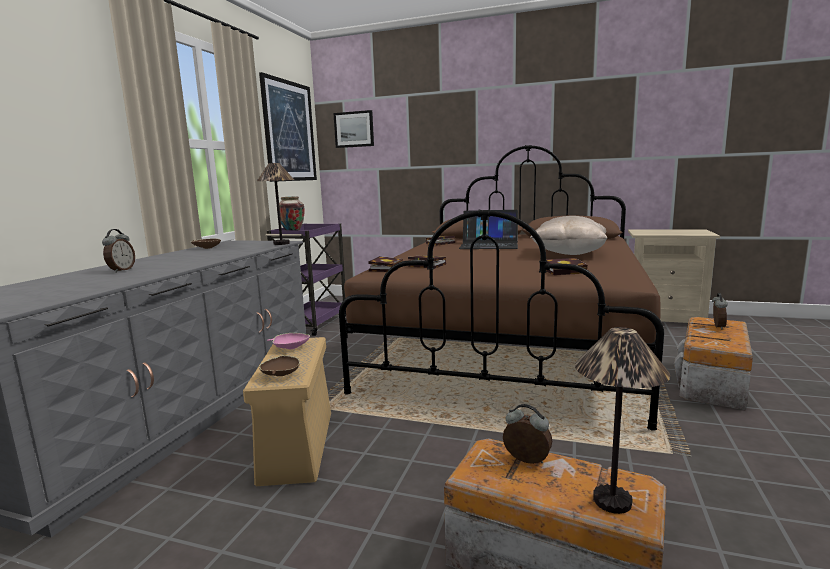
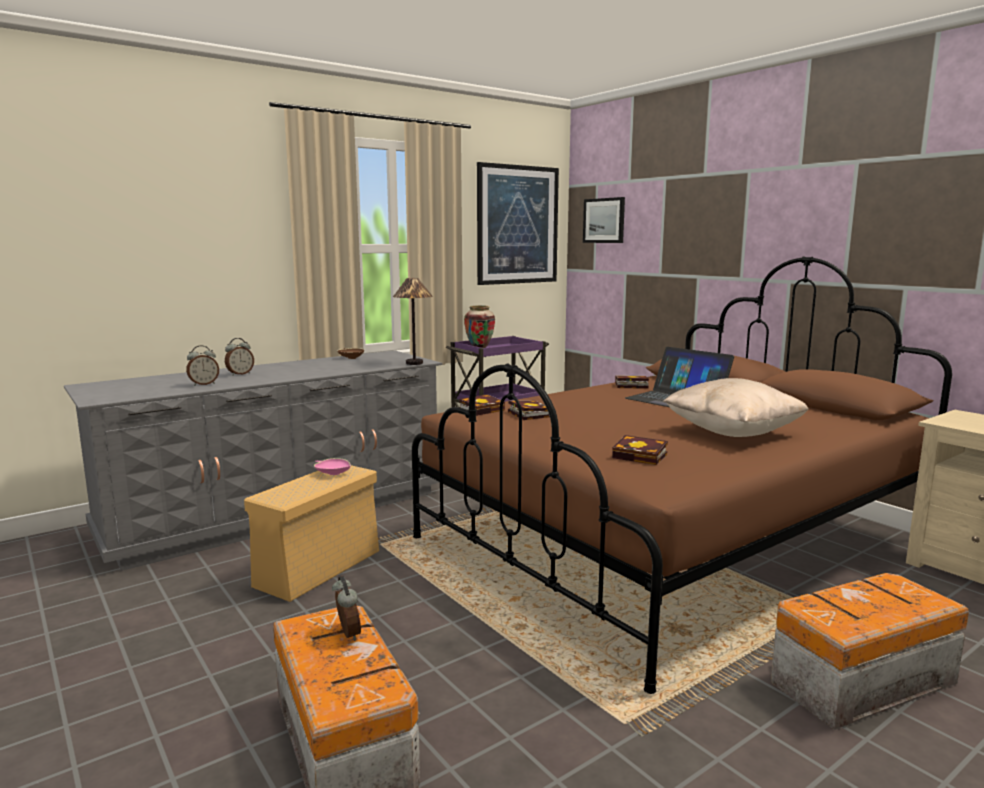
camera: 35 degrees right, 0 degrees up
brown bowl [259,355,300,376] -> none
table lamp [575,327,670,514] -> none
alarm clock [712,293,728,330] -> alarm clock moved to [186,345,219,386]

